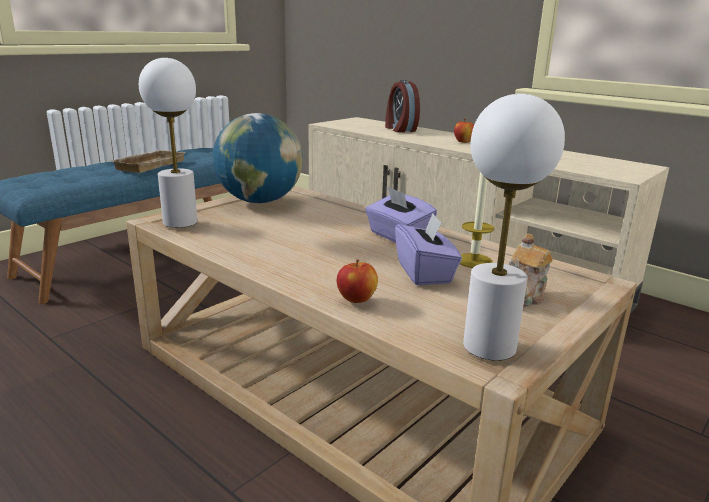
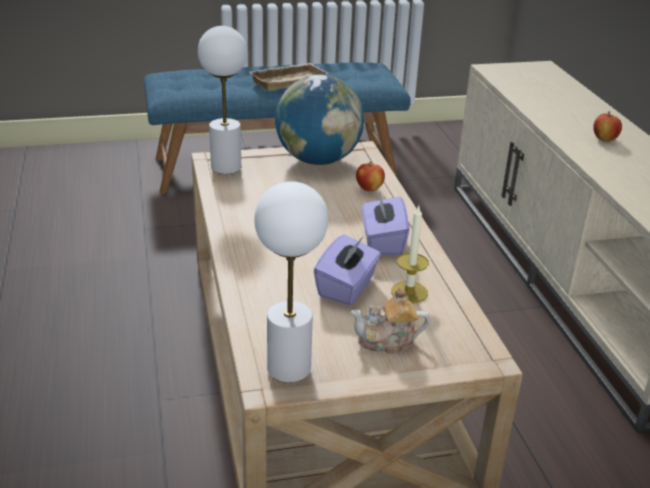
camera: 35 degrees right, 10 degrees up
apple [337,260,378,303] -> apple moved to [356,162,385,192]
alarm clock [385,80,420,132] -> none

